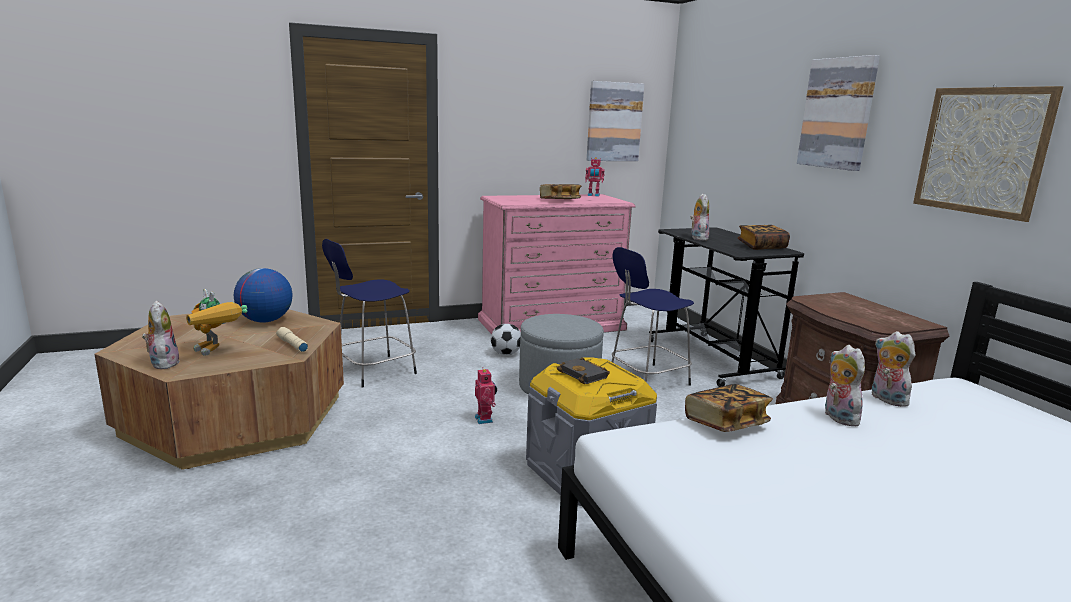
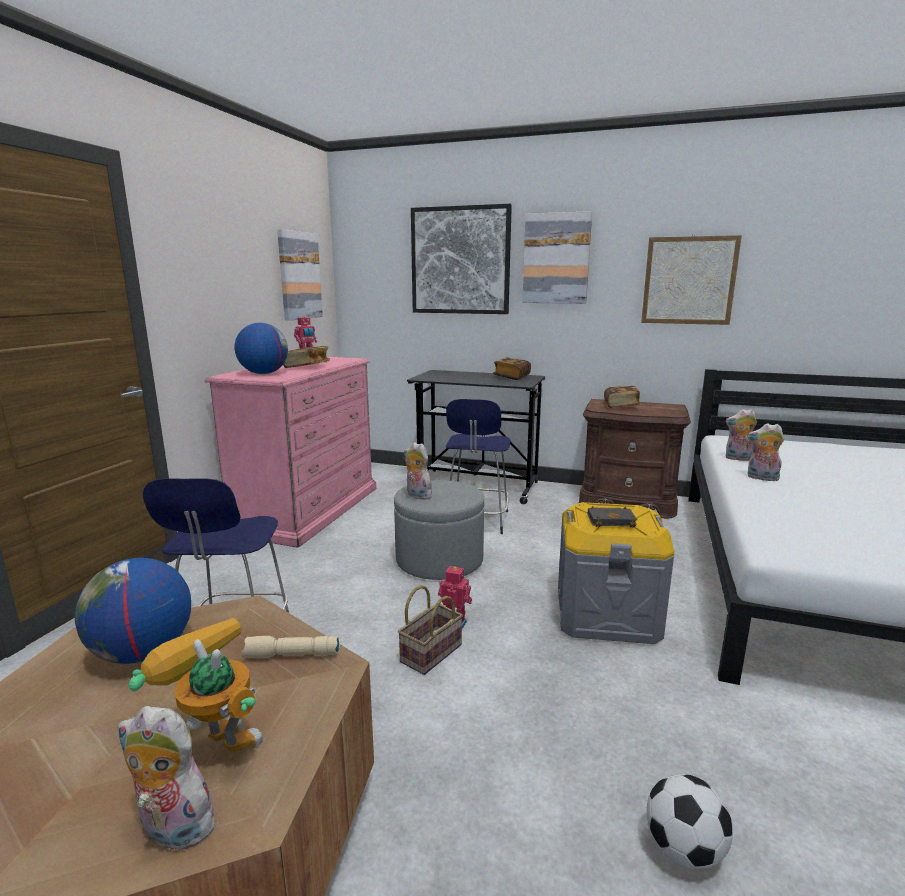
camera: 50 degrees left, 0 degrees up
toy robot [186,289,247,356] -> toy robot turned 135 degrees counterclockwise [129,618,263,751]
football [491,324,521,355] -> football moved to [647,774,733,869]
book [685,384,773,432] -> book moved to [604,386,640,408]
plush toy [690,194,709,241] -> plush toy moved to [404,442,432,500]
none -> globe [234,323,288,374]
none -> basket [398,585,463,675]
none -> picture [411,204,512,314]

